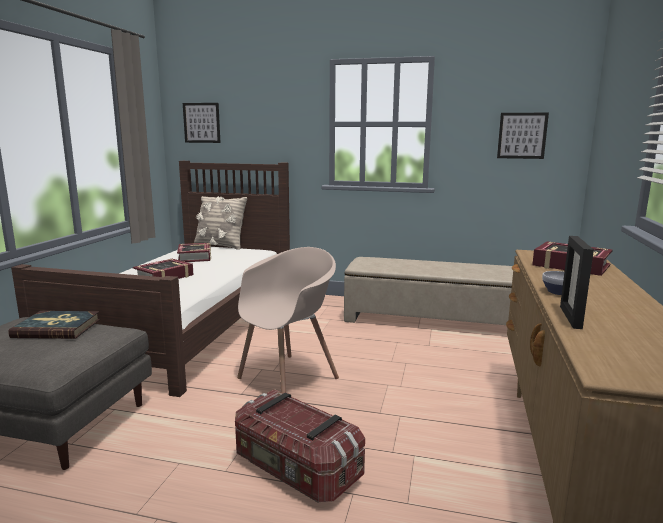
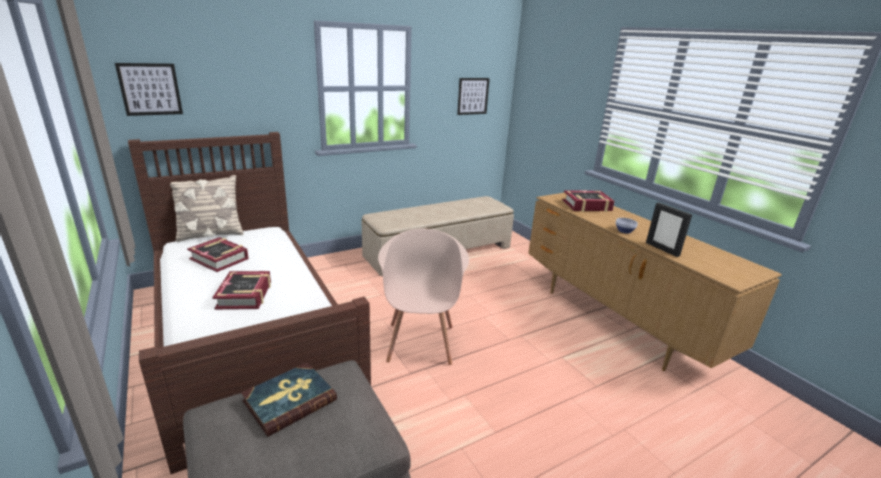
camera: 45 degrees left, 10 degrees up
storage box [235,389,365,502] -> none

